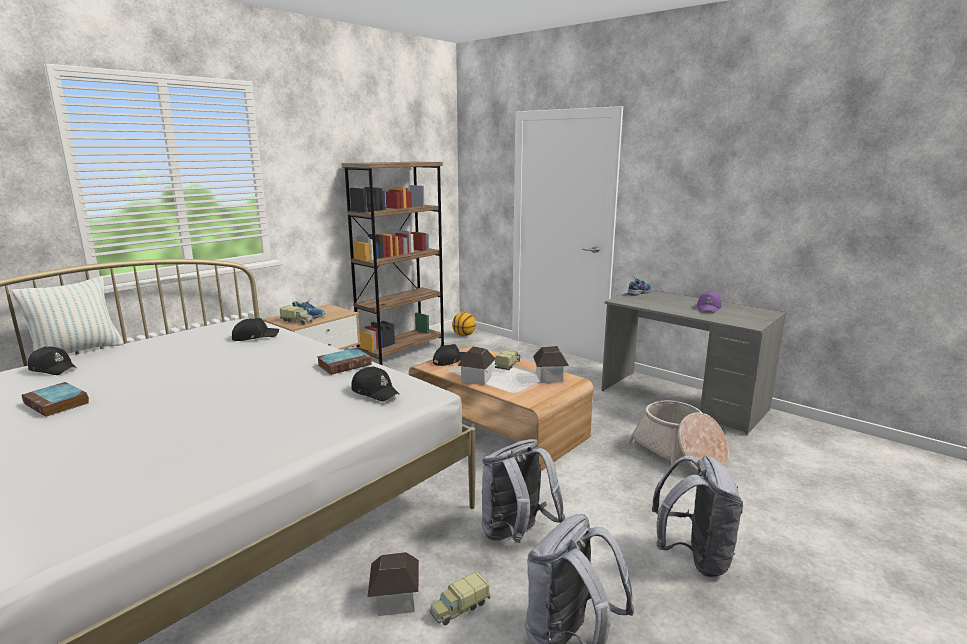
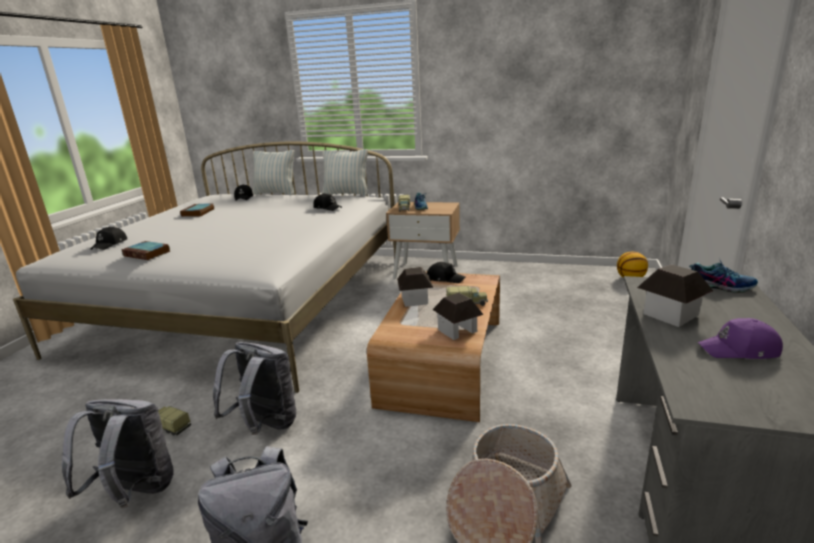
camera: 65 degrees right, 5 degrees up
book [317,348,371,375] -> book moved to [122,241,171,260]
brown bookcase [342,162,445,365] -> none
black cap [351,367,400,401] -> black cap moved to [90,226,127,250]
toy house [367,552,419,616] -> toy house moved to [637,265,713,327]
none -> pillow [322,149,368,196]

